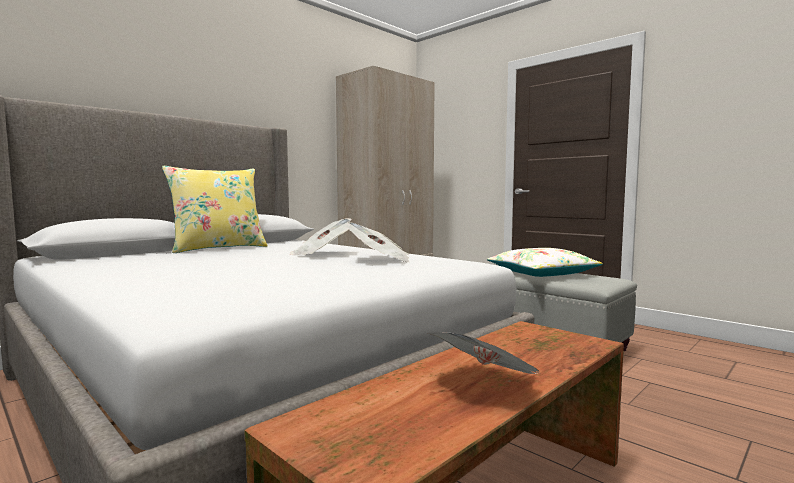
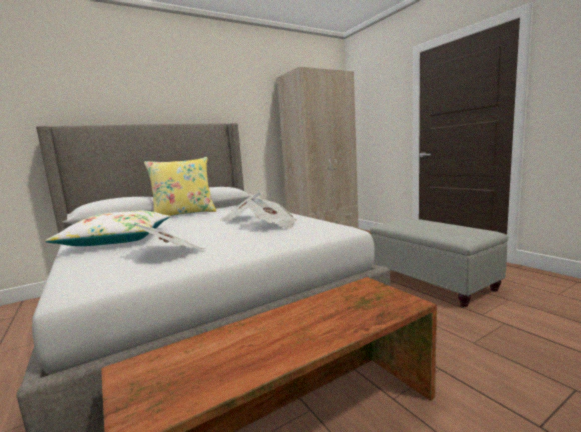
camera: 15 degrees right, 5 degrees up
newspaper [428,332,540,374] -> newspaper moved to [133,224,203,249]
white pillow [487,248,603,277] -> white pillow moved to [45,211,170,246]

